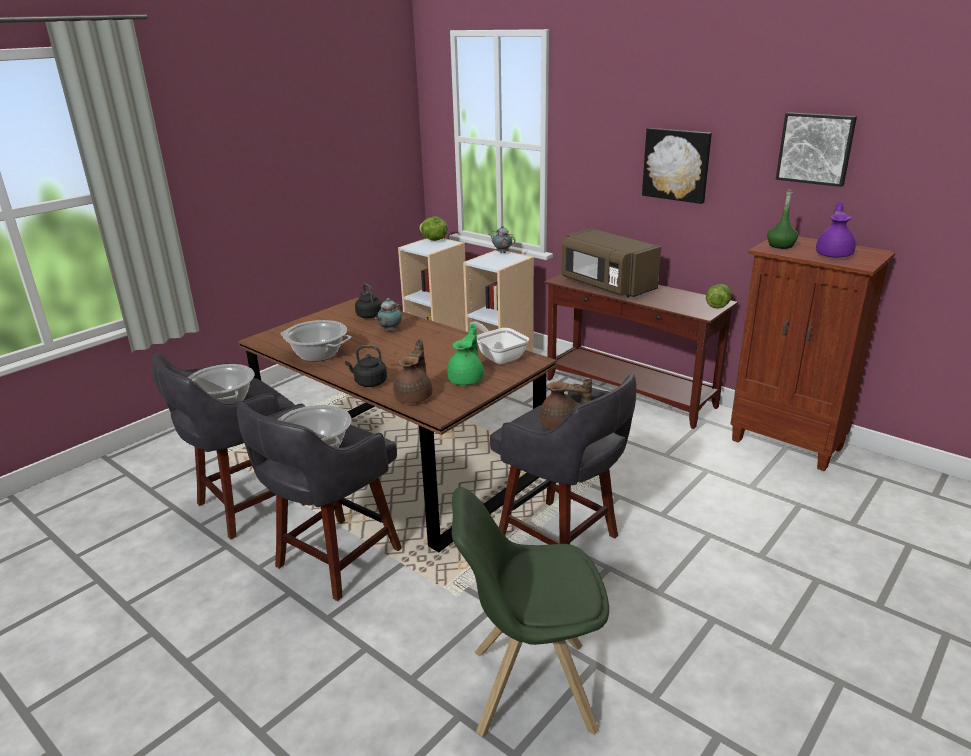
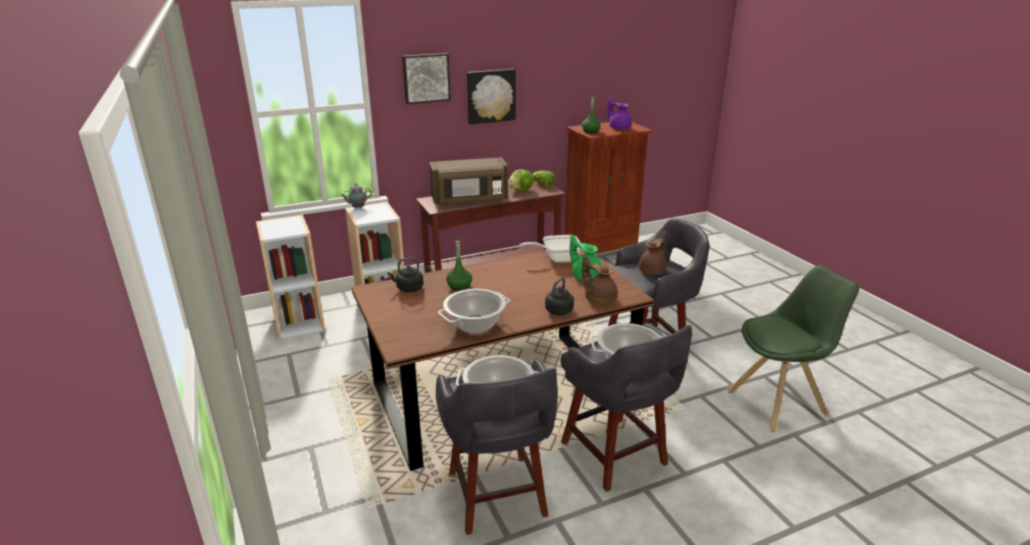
camera: 65 degrees left, 0 degrees up
teapot [375,298,402,332] -> green bottle [446,241,472,291]
lettuce [419,216,448,241] -> lettuce moved to [508,169,534,191]
green chair [452,487,609,737] -> green chair turned 135 degrees counterclockwise [728,265,859,432]
picture [776,112,857,187] -> picture moved to [402,53,451,104]

